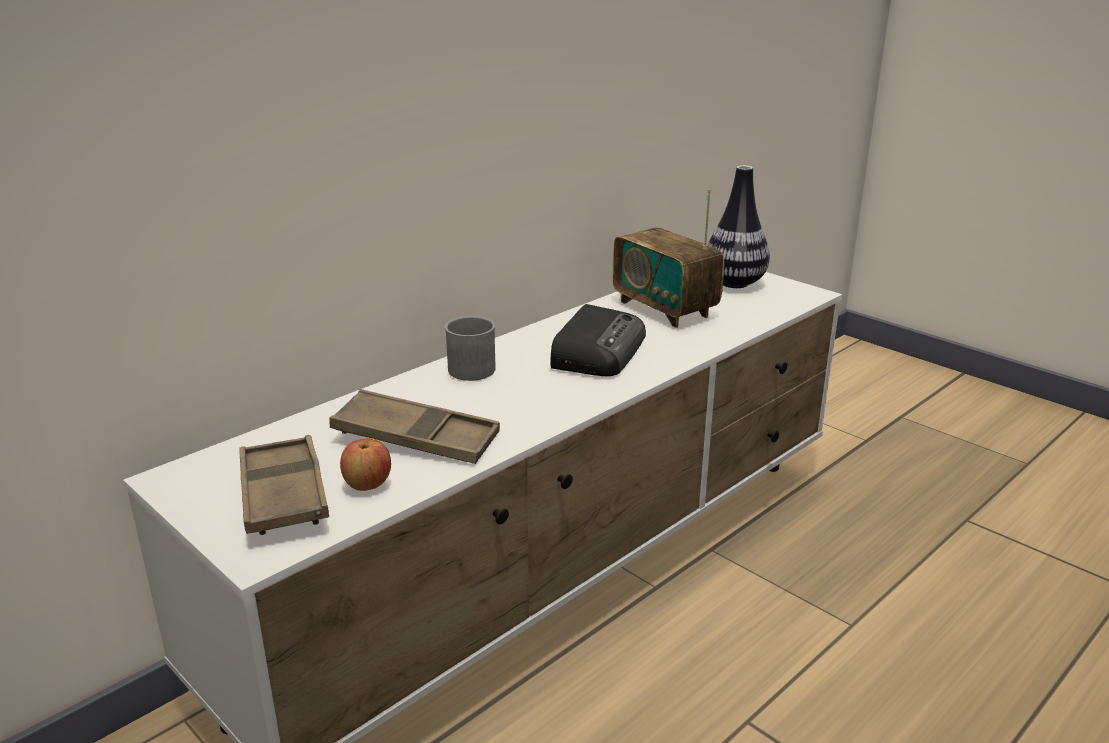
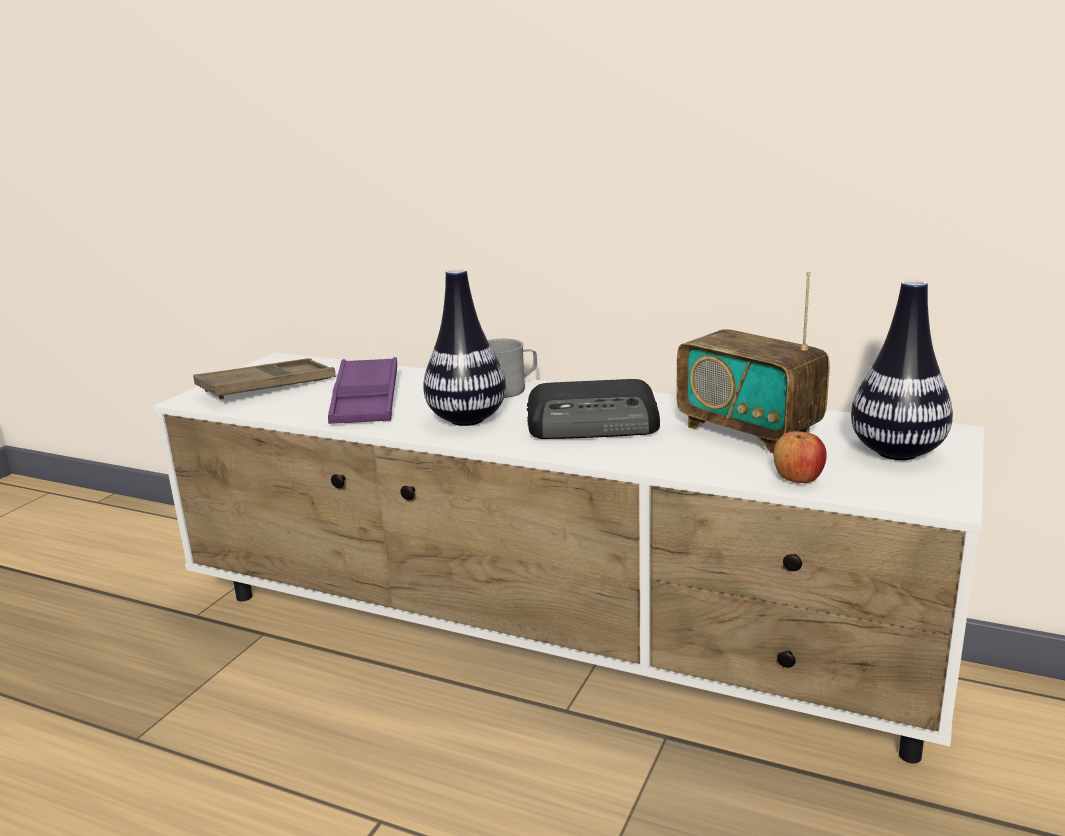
camera: 70 degrees right, 5 degrees down
brown tray [329,389,500,464] -> purple tray [328,357,397,424]
apple [340,439,391,491] -> apple moved to [773,431,827,483]
radio [613,189,725,328] -> radio turned 75 degrees counterclockwise [676,272,830,454]
none -> vase [423,268,506,426]

